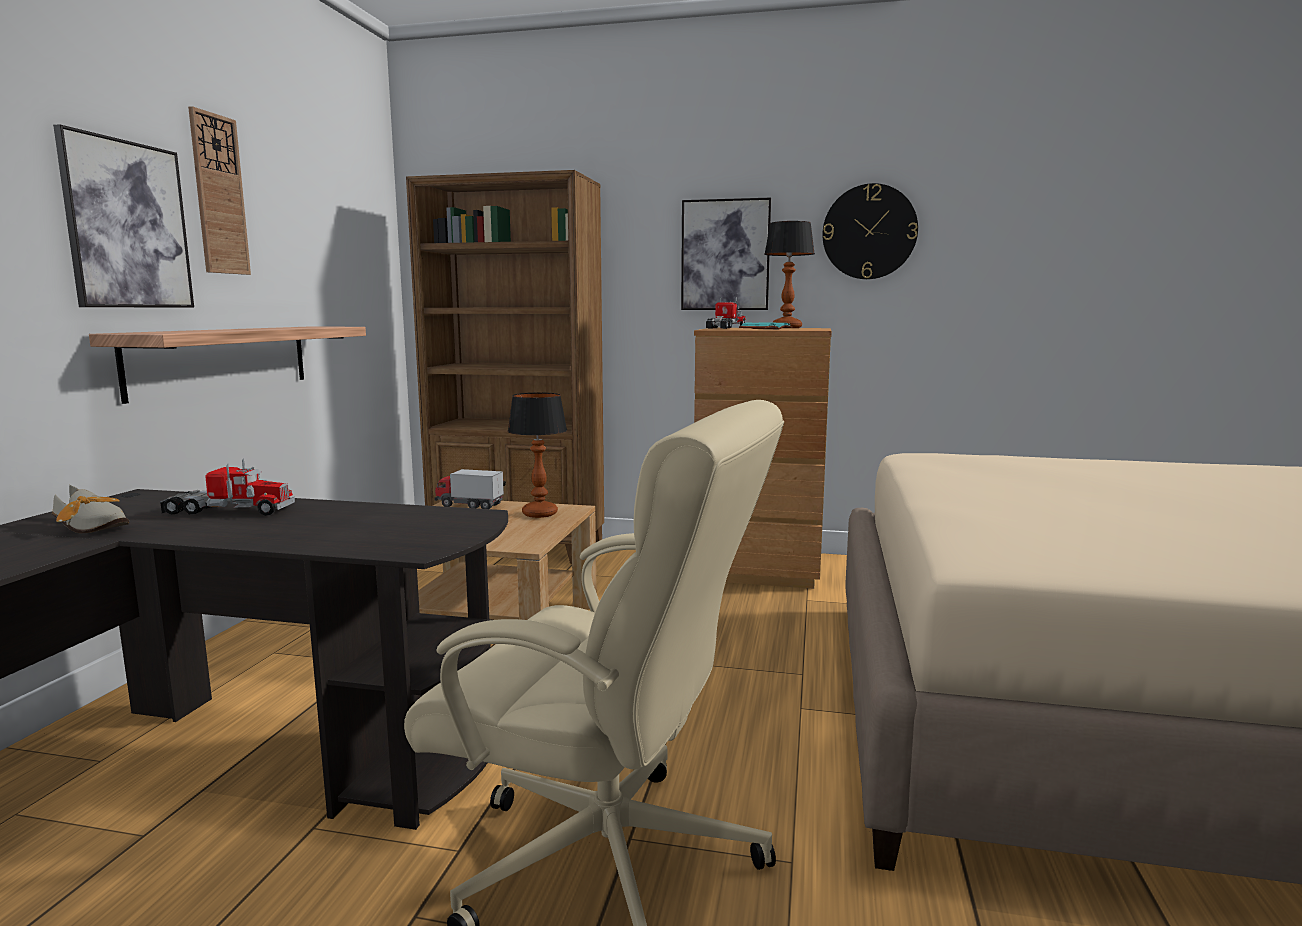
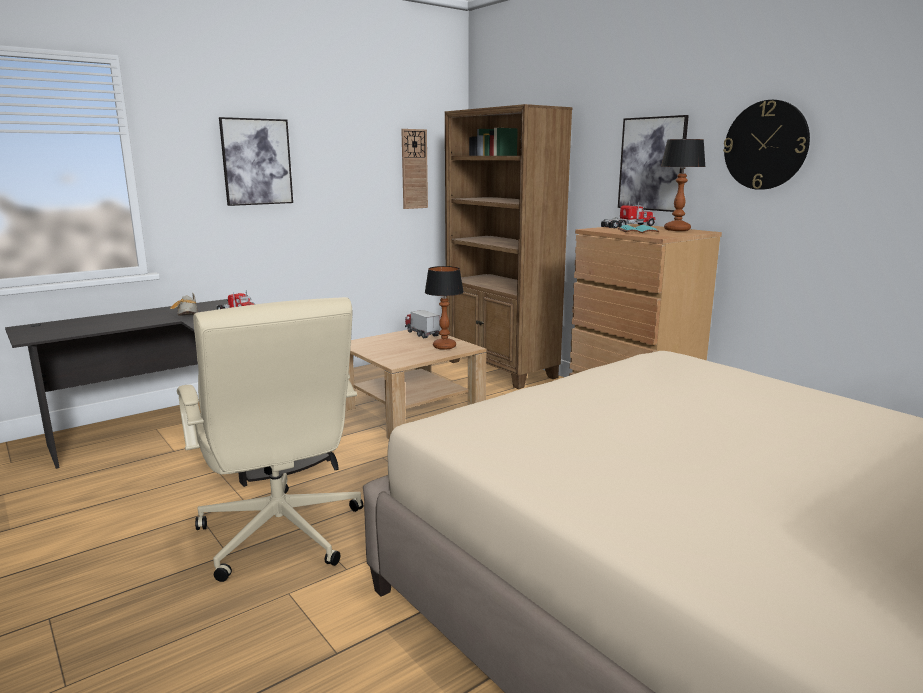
camera: 40 degrees right, 5 degrees up
shelf [89,326,366,404] -> none
wall clock [188,106,251,275] -> wall clock moved to [401,129,428,209]

